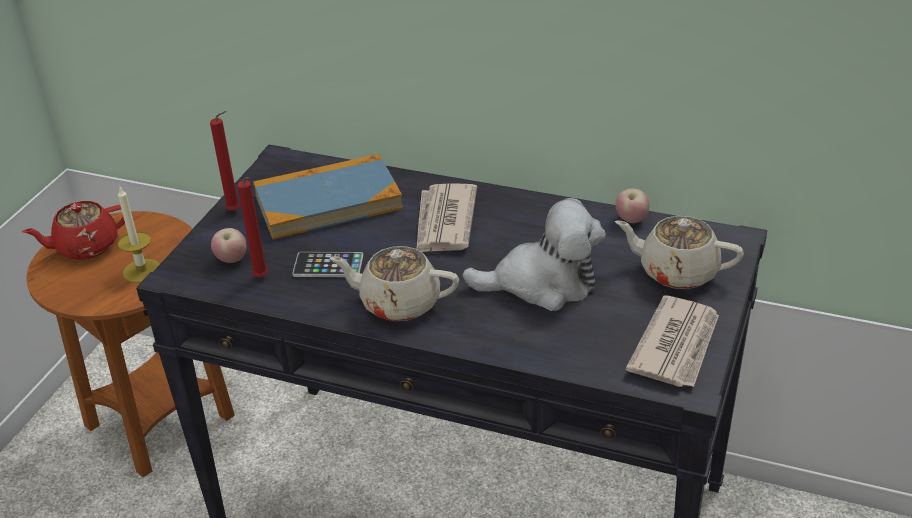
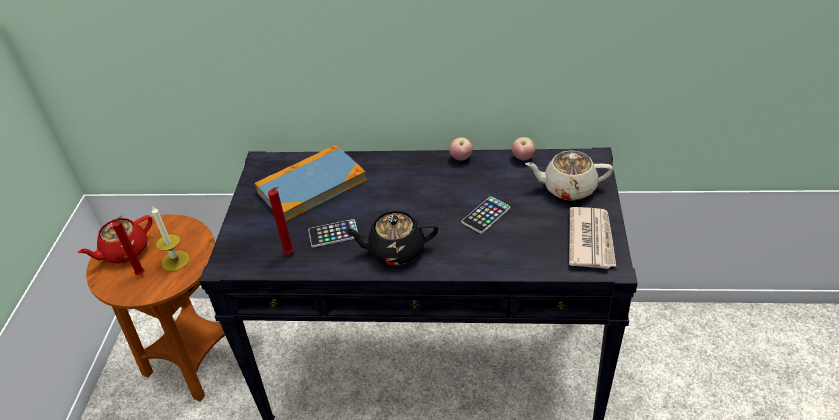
camera: 15 degrees left, 5 degrees up
red candle [210,111,240,211] -> red candle moved to [112,216,144,275]
apple [211,228,247,263] -> apple moved to [449,137,473,160]
beige teapot [330,246,459,321] -> black teapot [344,211,438,265]
newspaper [417,183,477,252] -> none
plush toy [462,198,606,311] -> phone [462,196,510,234]

